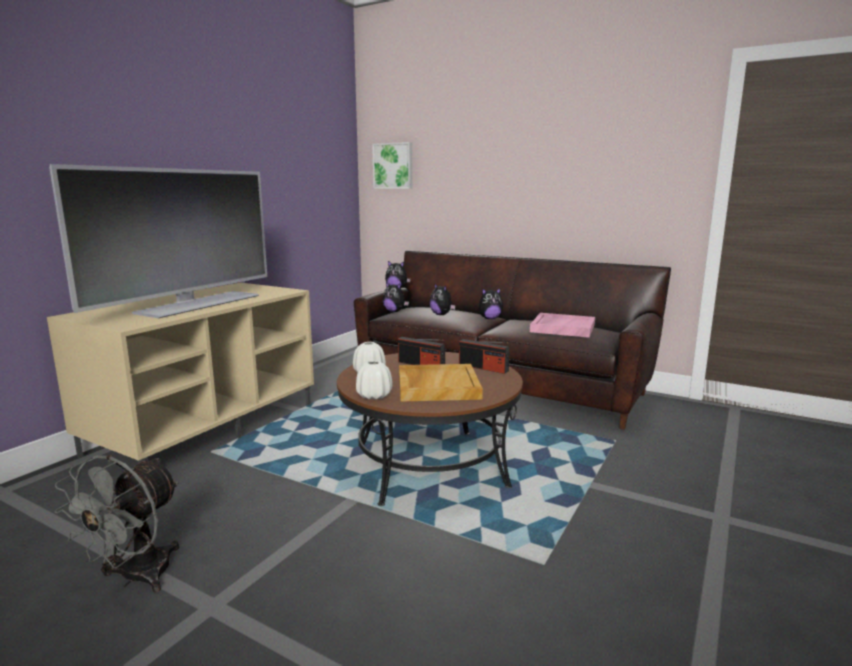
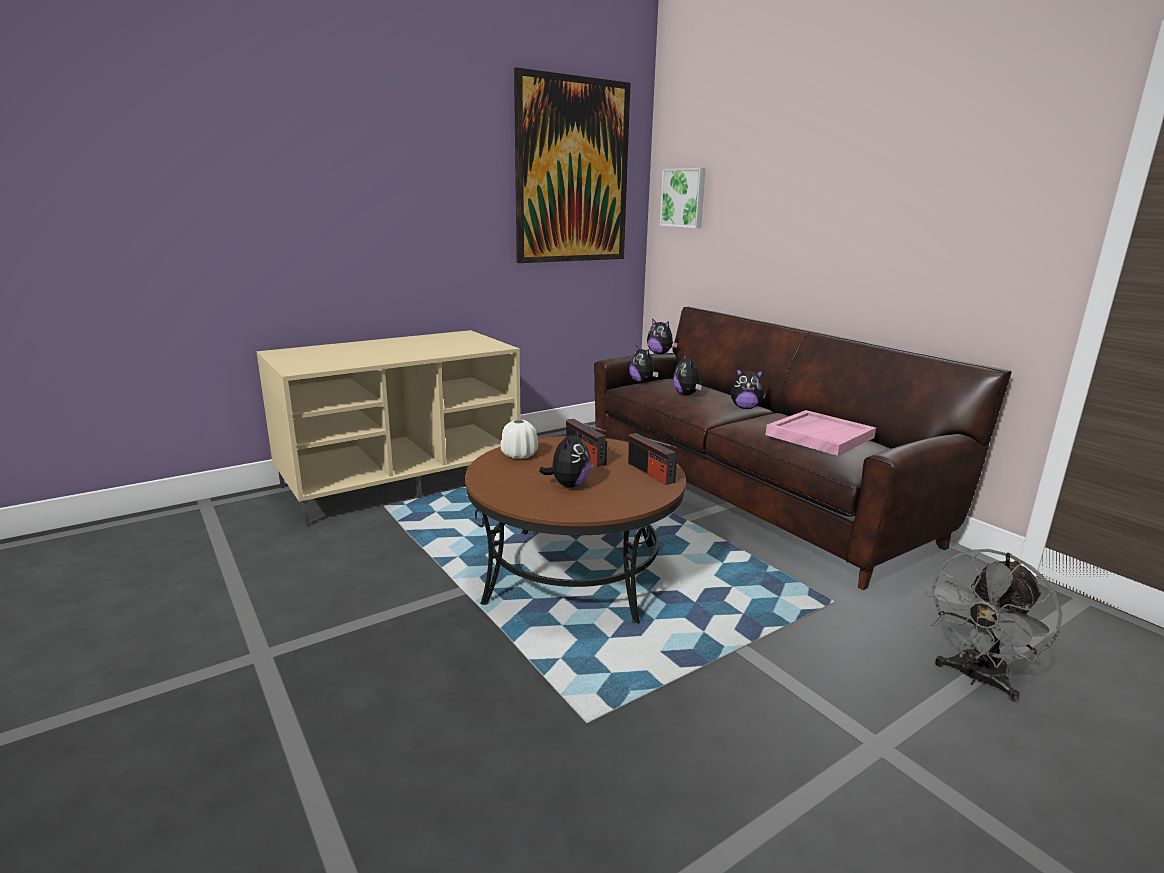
camera: 25 degrees right, 5 degrees up
television [49,164,267,318] -> none
grey fan [55,455,179,593] -> grey fan moved to [925,549,1062,701]
white vase [356,361,393,399] -> none
beige tray [399,364,483,402] -> plush toy [539,428,591,488]
none -> picture [514,67,631,263]

